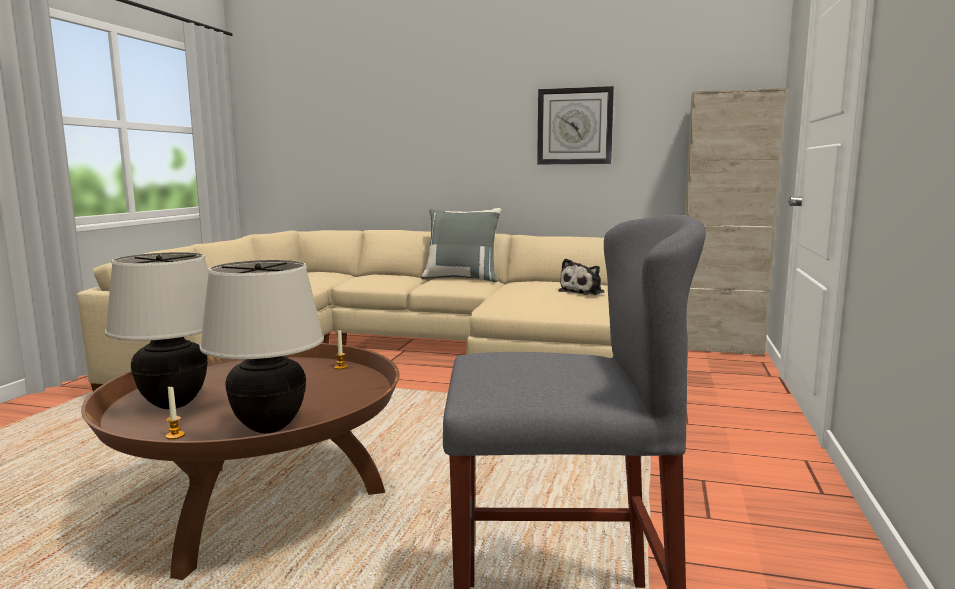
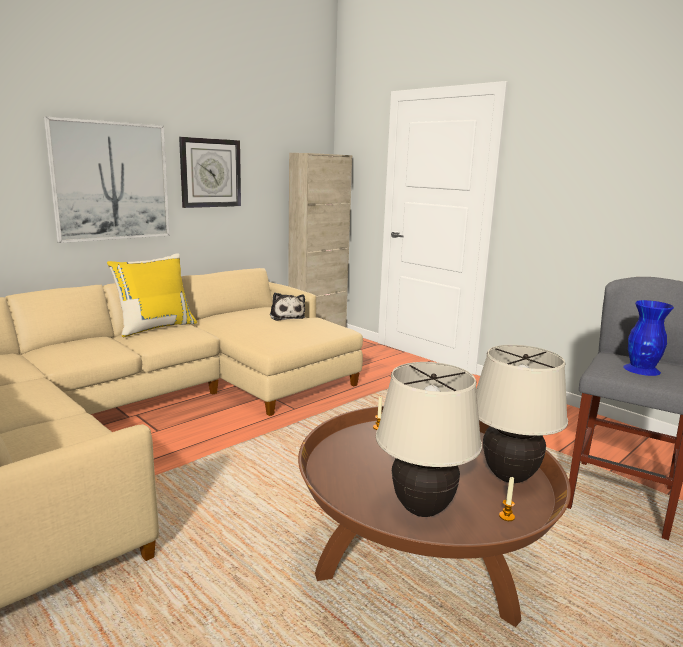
camera: 60 degrees left, 5 degrees up
grey pillow [421,208,501,282] -> yellow pillow [107,253,197,338]
none -> picture [44,116,170,243]
none -> blue vase [623,300,674,376]

